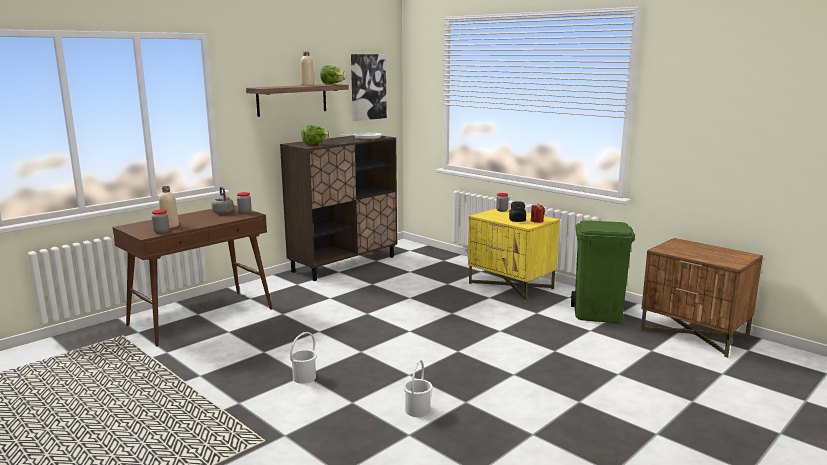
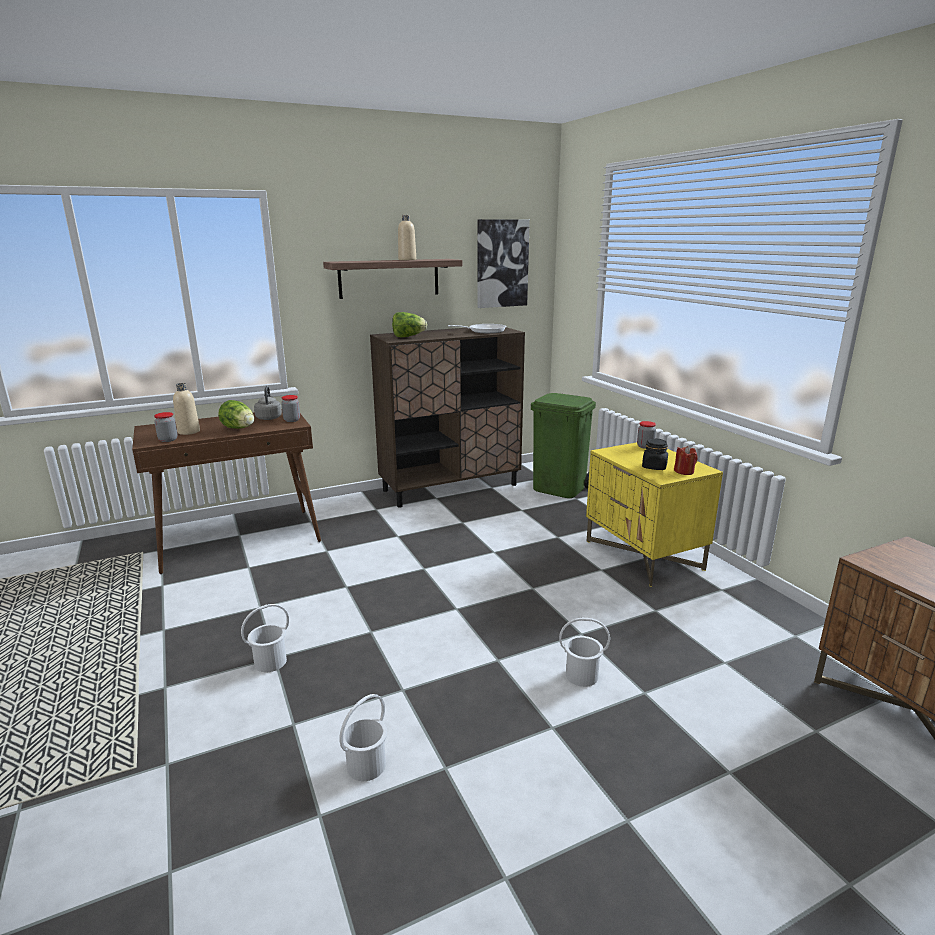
camera: 20 degrees right, 5 degrees up
lettuce [320,65,347,84] -> lettuce moved to [218,400,254,429]
green trash can [571,220,635,323] -> green trash can moved to [531,393,596,498]
none -> white bucket [559,618,610,687]

